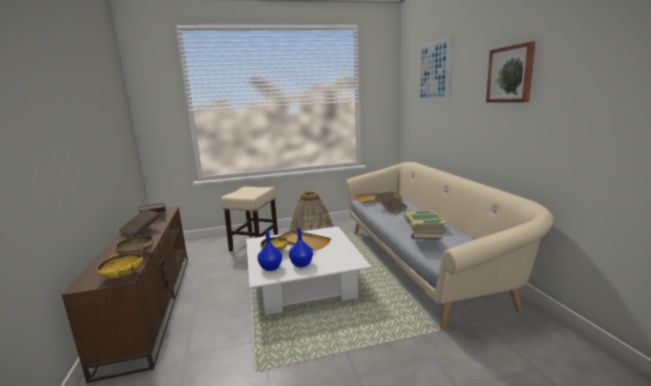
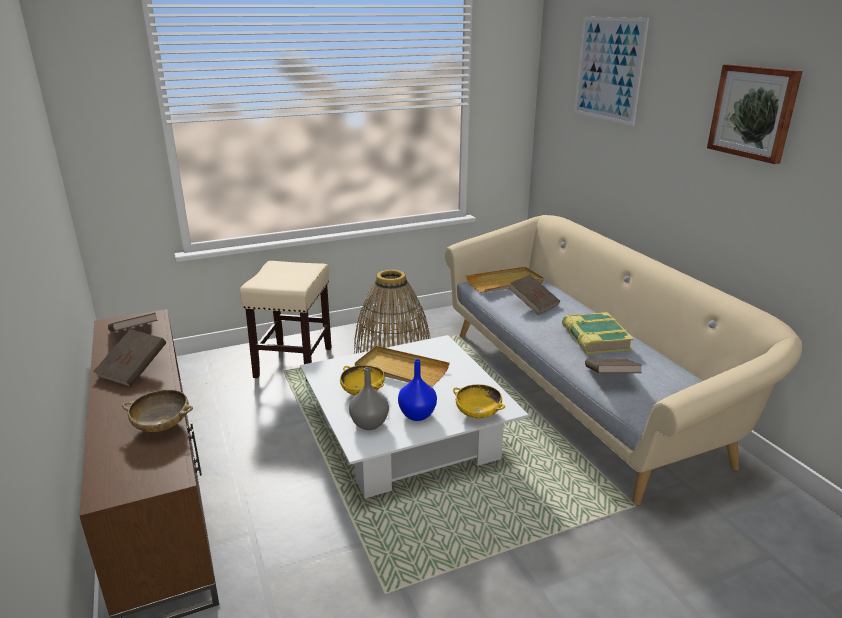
camera: 10 degrees left, 10 degrees up
yellow bowl [97,253,143,279] -> yellow bowl moved to [453,384,505,418]
blue vase [257,231,282,271] -> grey vase [349,367,389,430]

